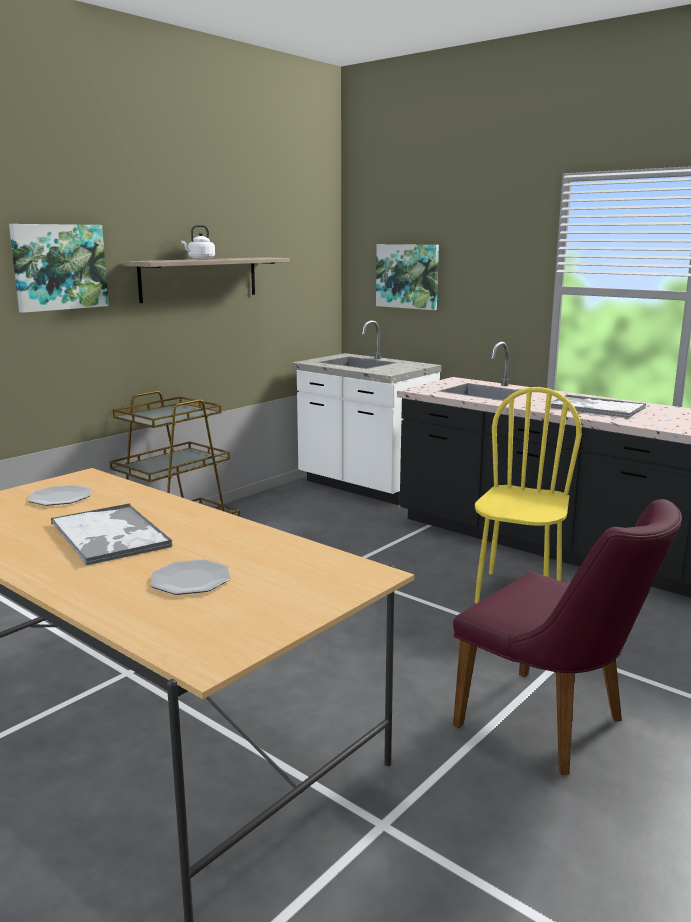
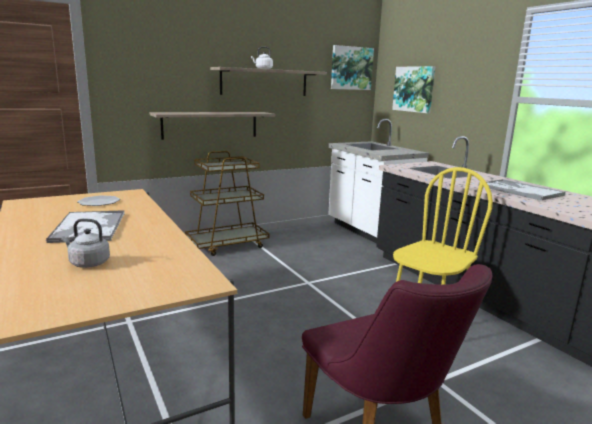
camera: 20 degrees right, 0 degrees up
picture [9,224,109,313] -> picture moved to [331,45,374,90]
plate [151,559,230,595] -> grey kettle [61,219,110,268]
none -> shelf [150,112,275,140]

